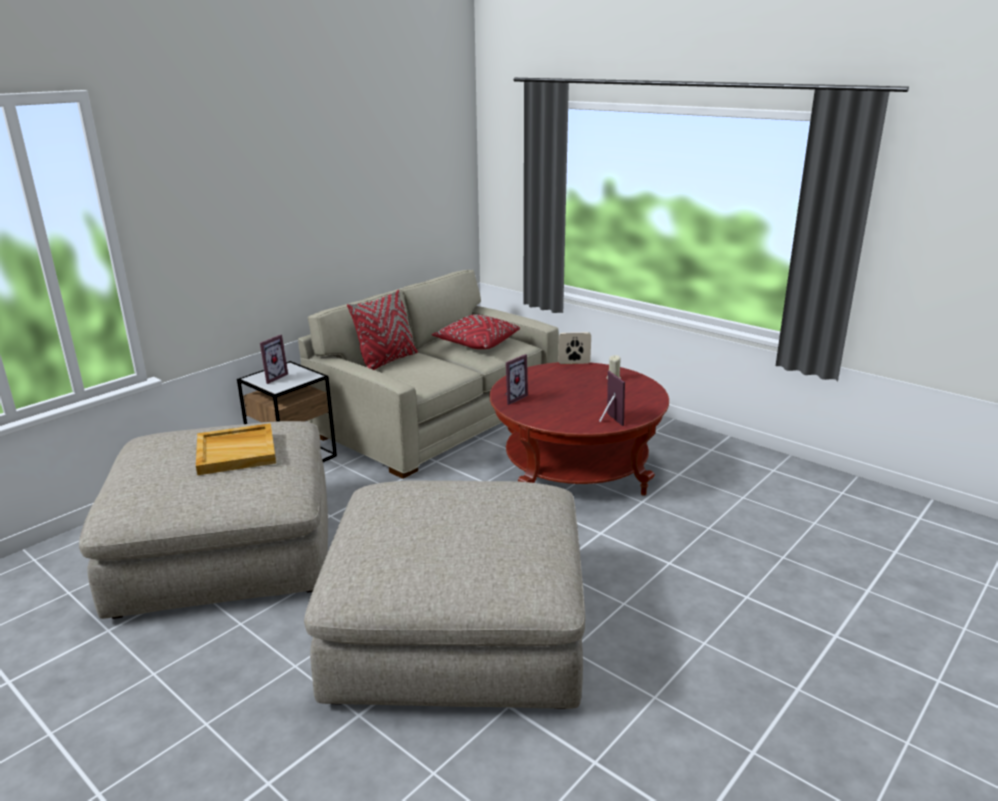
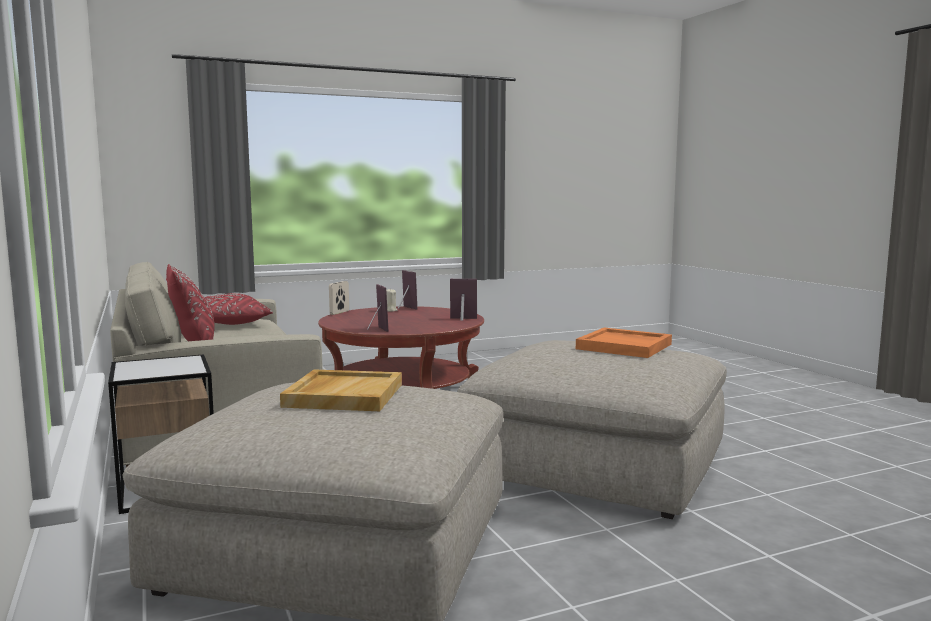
camera: 65 degrees left, 15 degrees down
picture frame [260,335,288,384] -> picture frame moved to [398,270,417,309]
none -> orange tray [576,328,672,358]

